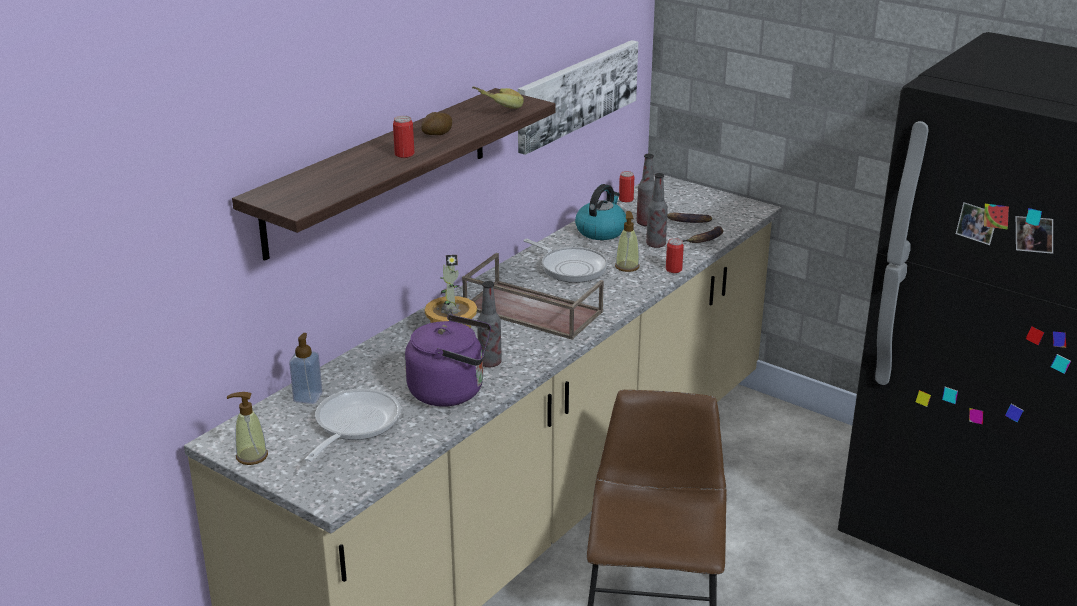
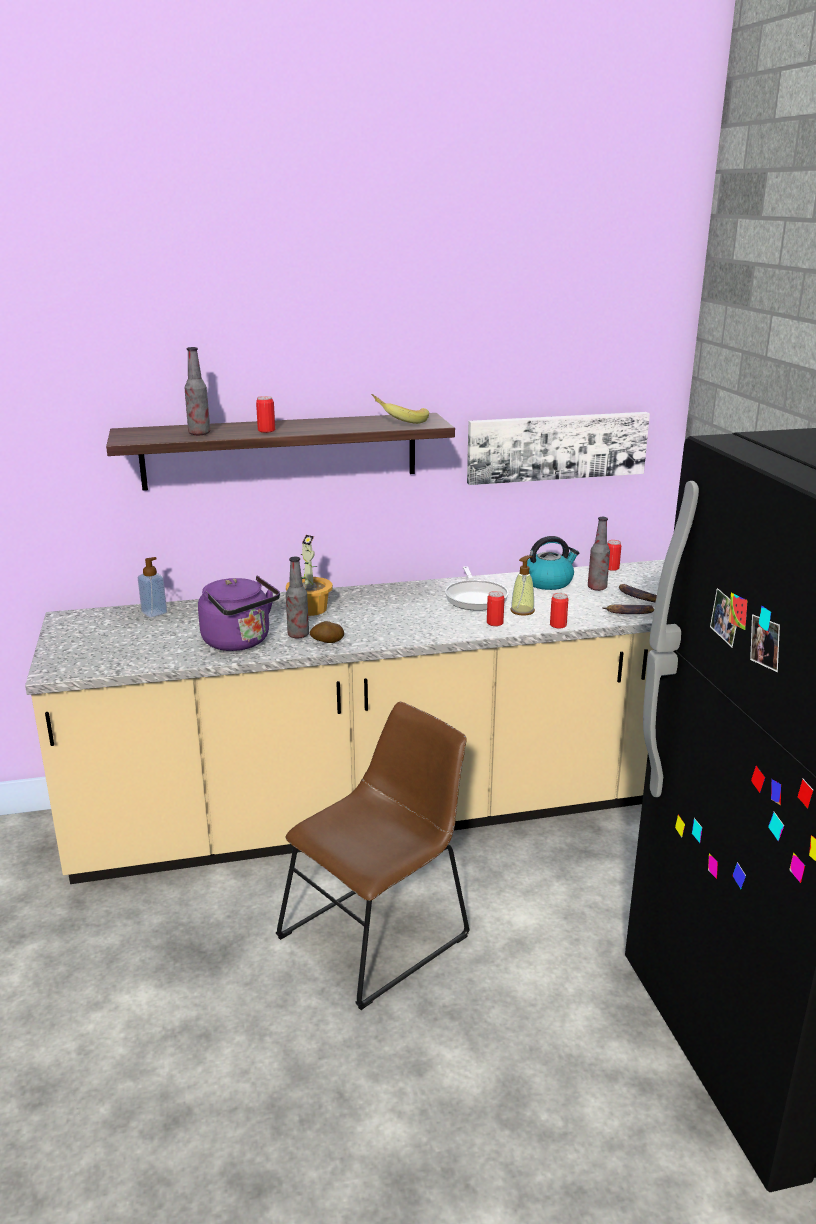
camera: 40 degrees right, 5 degrees down
soap dispenser [227,392,268,465] -> none
frying pan [304,388,401,462] -> none
potato [421,112,452,135] -> potato moved to [309,621,344,643]
brown tray [462,253,604,340] -> none
bottle [646,173,668,248] -> bottle moved to [185,347,210,435]
none -> can [487,591,504,626]

